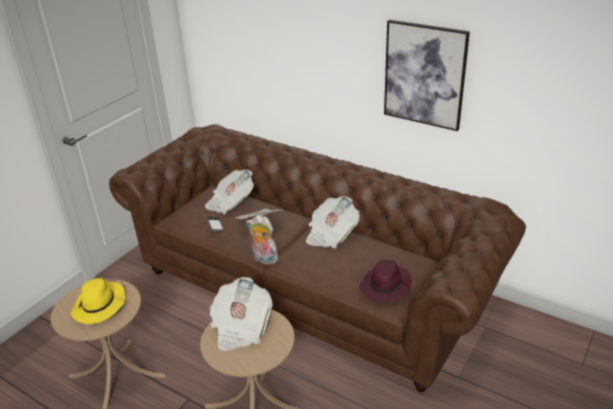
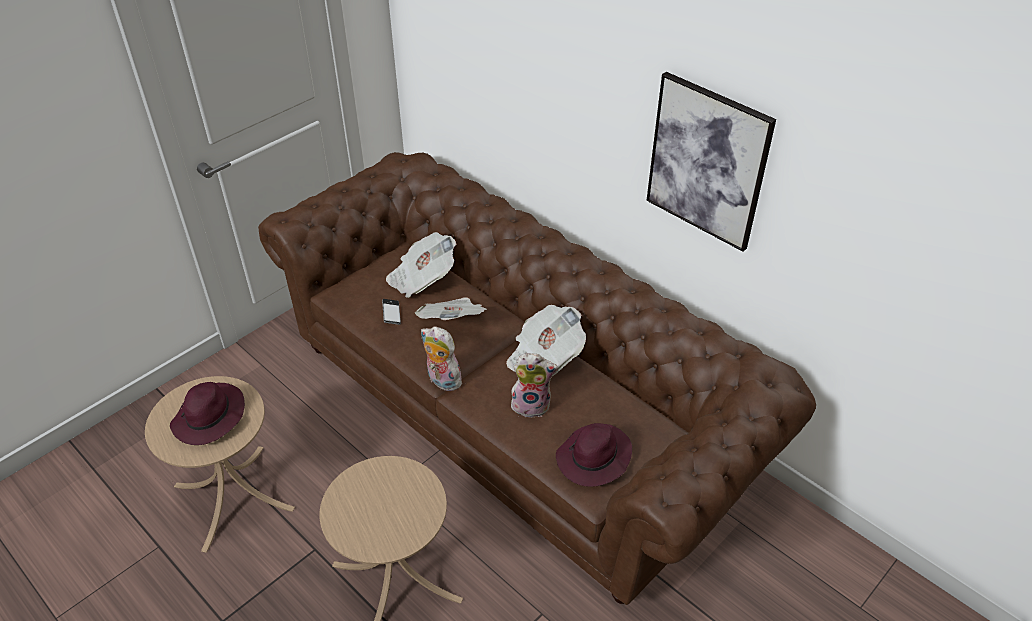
camera: 10 degrees right, 10 degrees up
yellow hat [71,278,125,324] -> purple hat [170,382,245,445]
newspaper [209,277,273,351] -> none
none -> plush toy [511,353,559,418]

